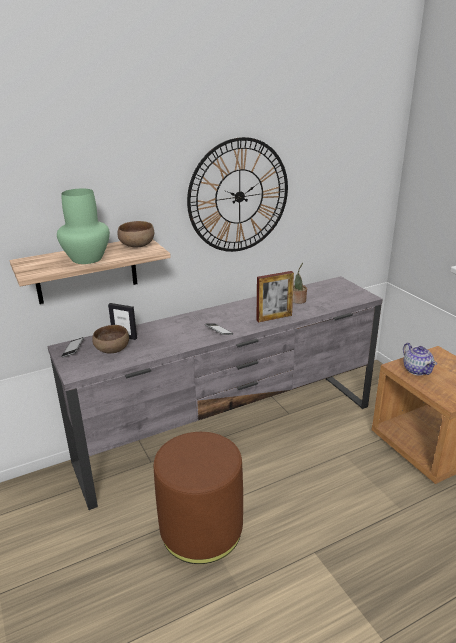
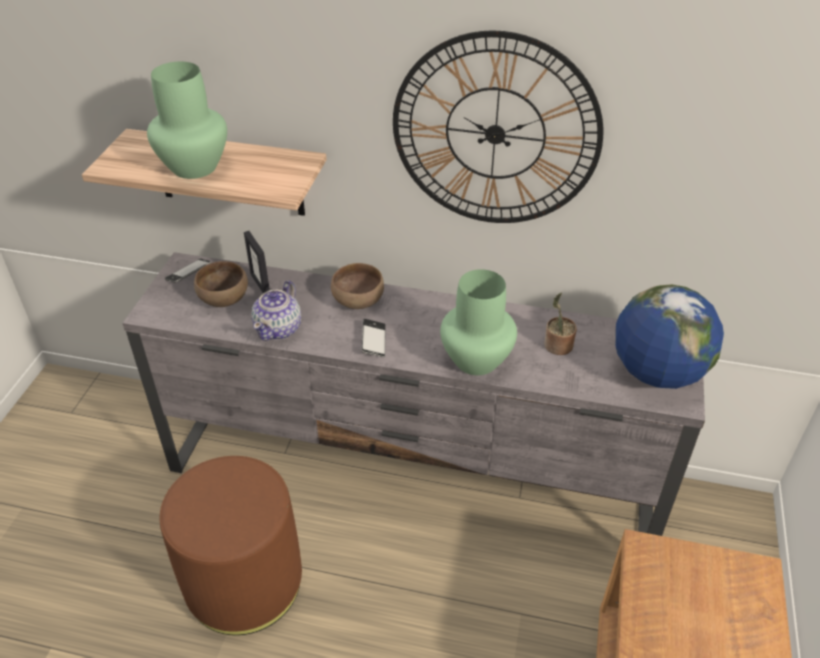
camera: 40 degrees right, 15 degrees up
brown bowl [118,221,154,248] -> brown bowl moved to [331,263,384,309]
picture frame [257,271,294,322] -> green vase [440,269,517,375]
teapot [403,343,437,375] -> teapot moved to [251,280,301,341]
none -> globe [615,284,724,389]

